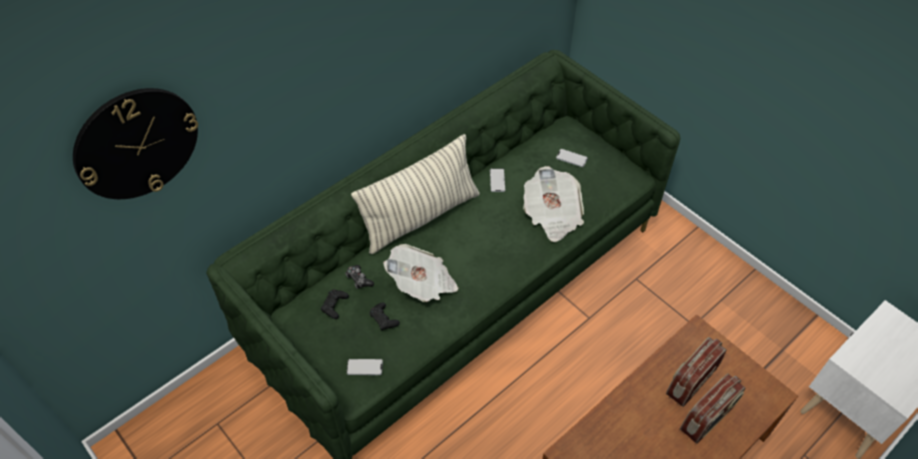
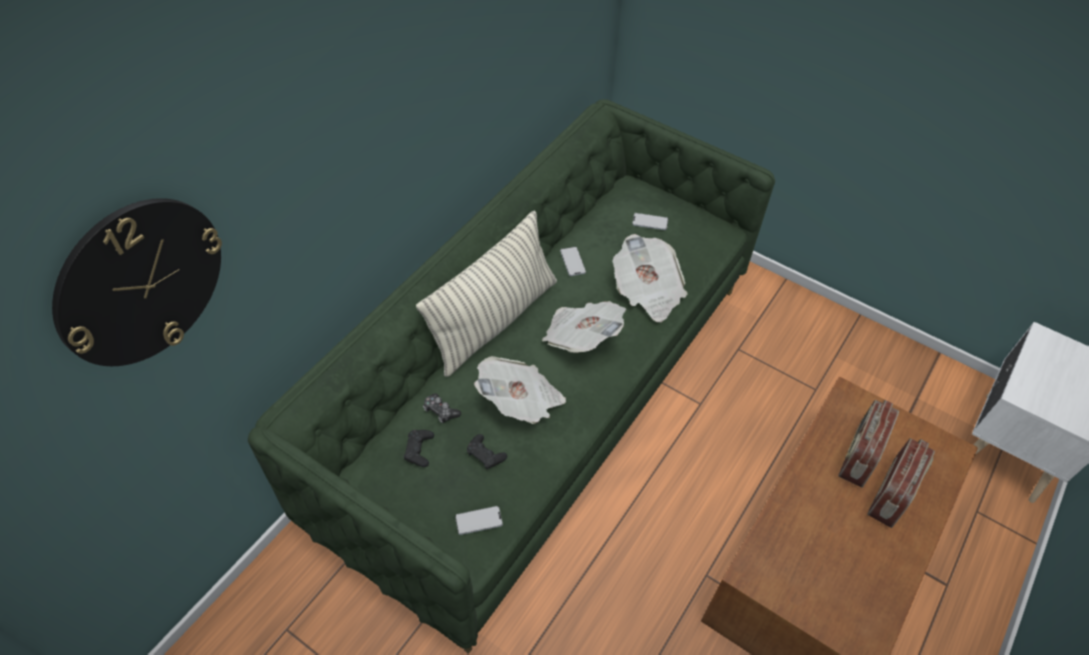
camera: 15 degrees left, 0 degrees up
none -> newspaper [542,301,626,353]

